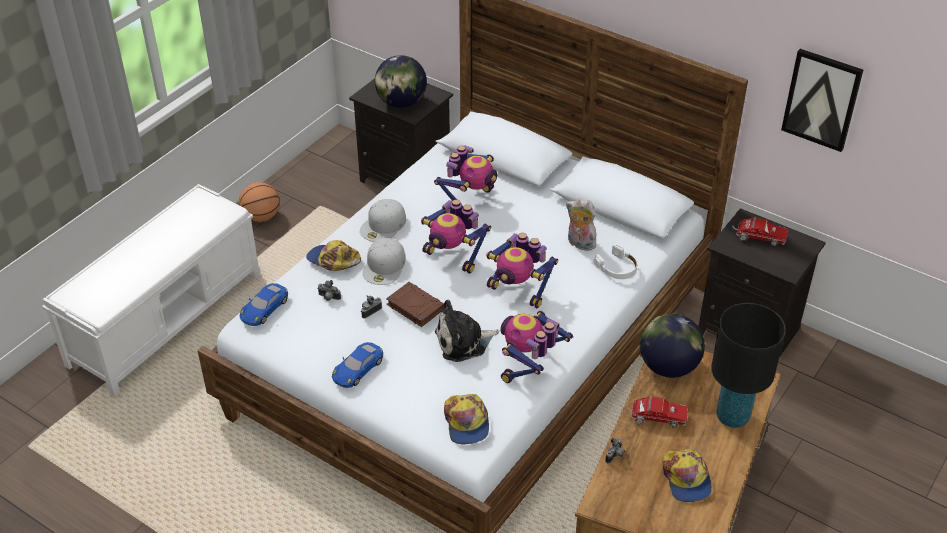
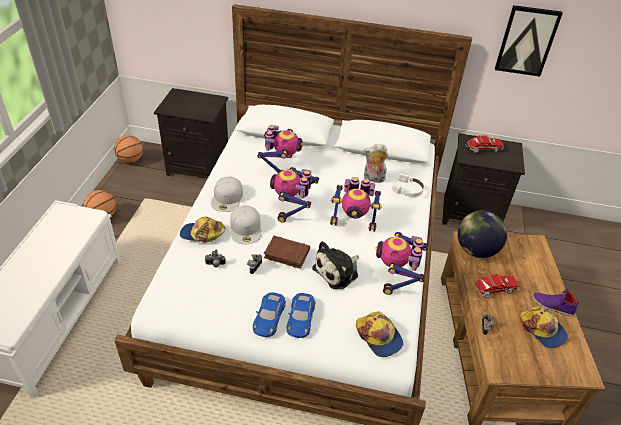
camera: 25 degrees left, 0 degrees up
blue toy car [240,283,288,326] -> blue toy car moved to [286,293,315,338]
globe [375,55,427,108] -> none
toy robot [421,199,491,274] -> toy robot turned 90 degrees clockwise [270,167,319,223]
black table lamp [711,303,786,428] -> none
none -> basketball [114,135,143,163]
none -> purple shoe [533,289,578,316]

